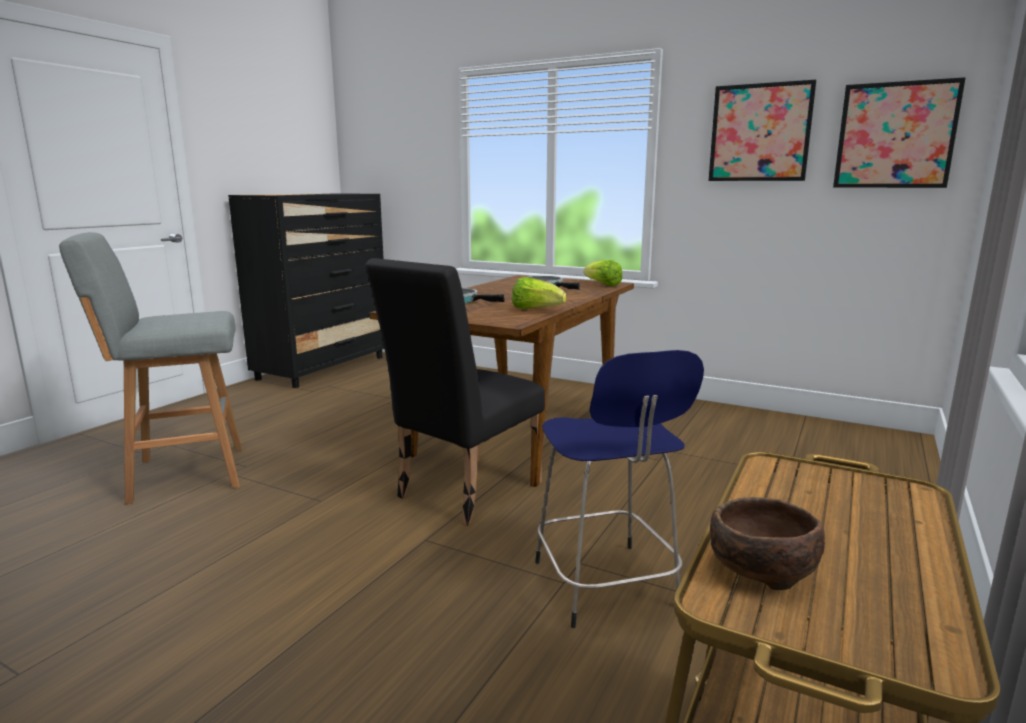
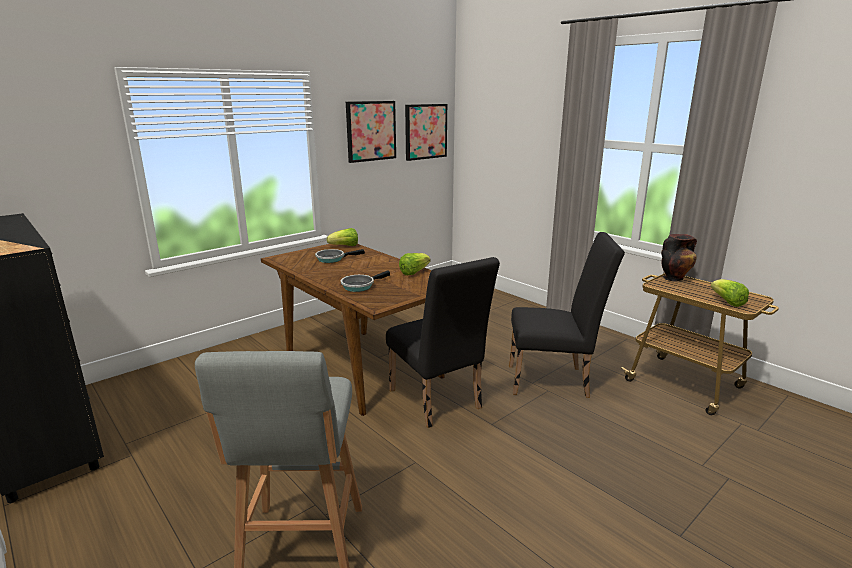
camera: 70 degrees left, 5 degrees up
blue stool [535,350,704,628] -> black chair [509,232,625,398]
brown bowl [710,497,825,590] -> lettuce [711,279,749,307]
none -> vase [661,234,697,282]

